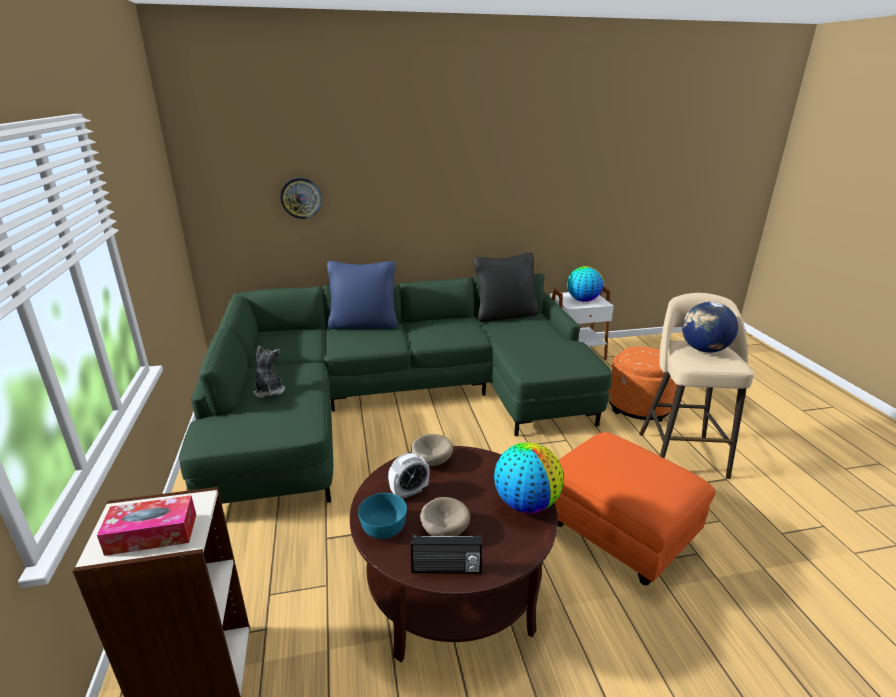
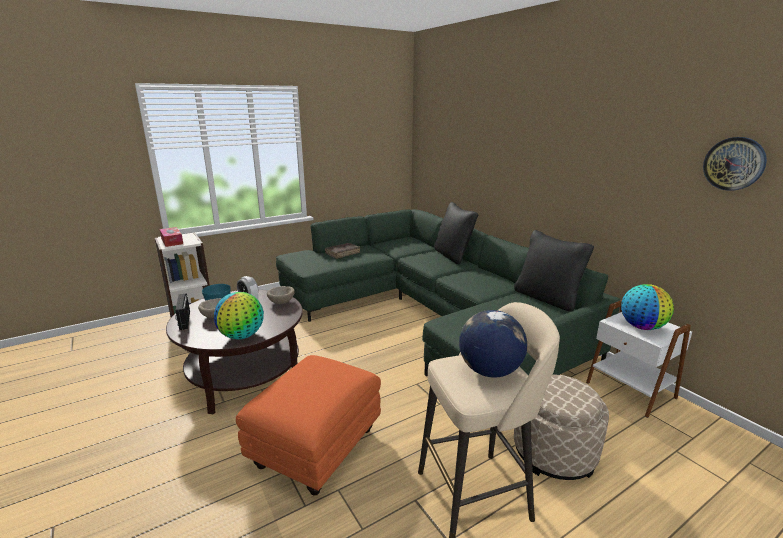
camera: 70 degrees right, 5 degrees down
plush toy [253,346,285,398] -> brown book [325,243,360,259]
wall clock [280,178,322,219] -> wall clock moved to [703,137,767,191]
blue pillow [327,261,397,329] -> black pillow [434,202,478,264]
orange ottoman [608,347,677,422] -> beige ottoman [514,374,609,480]

